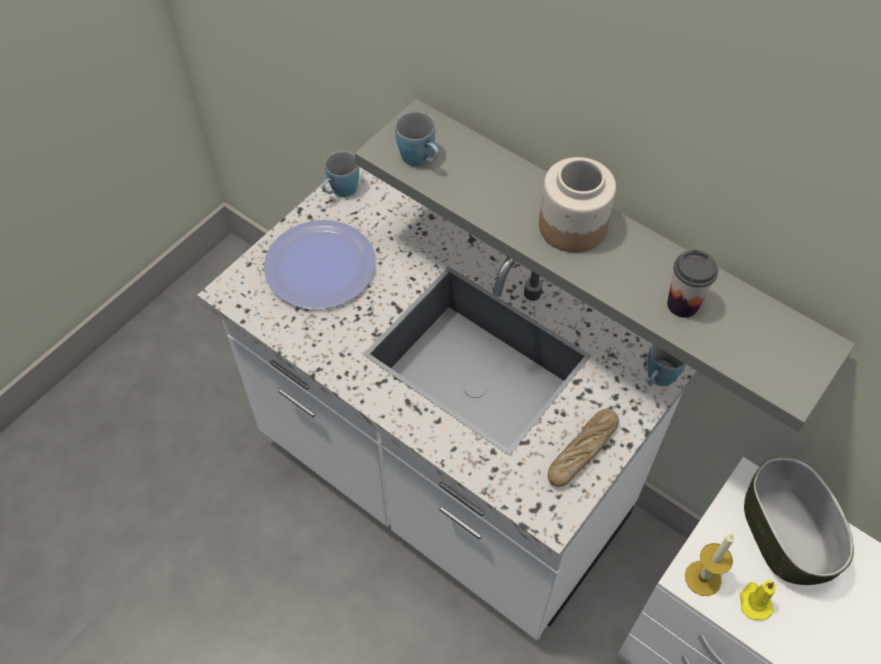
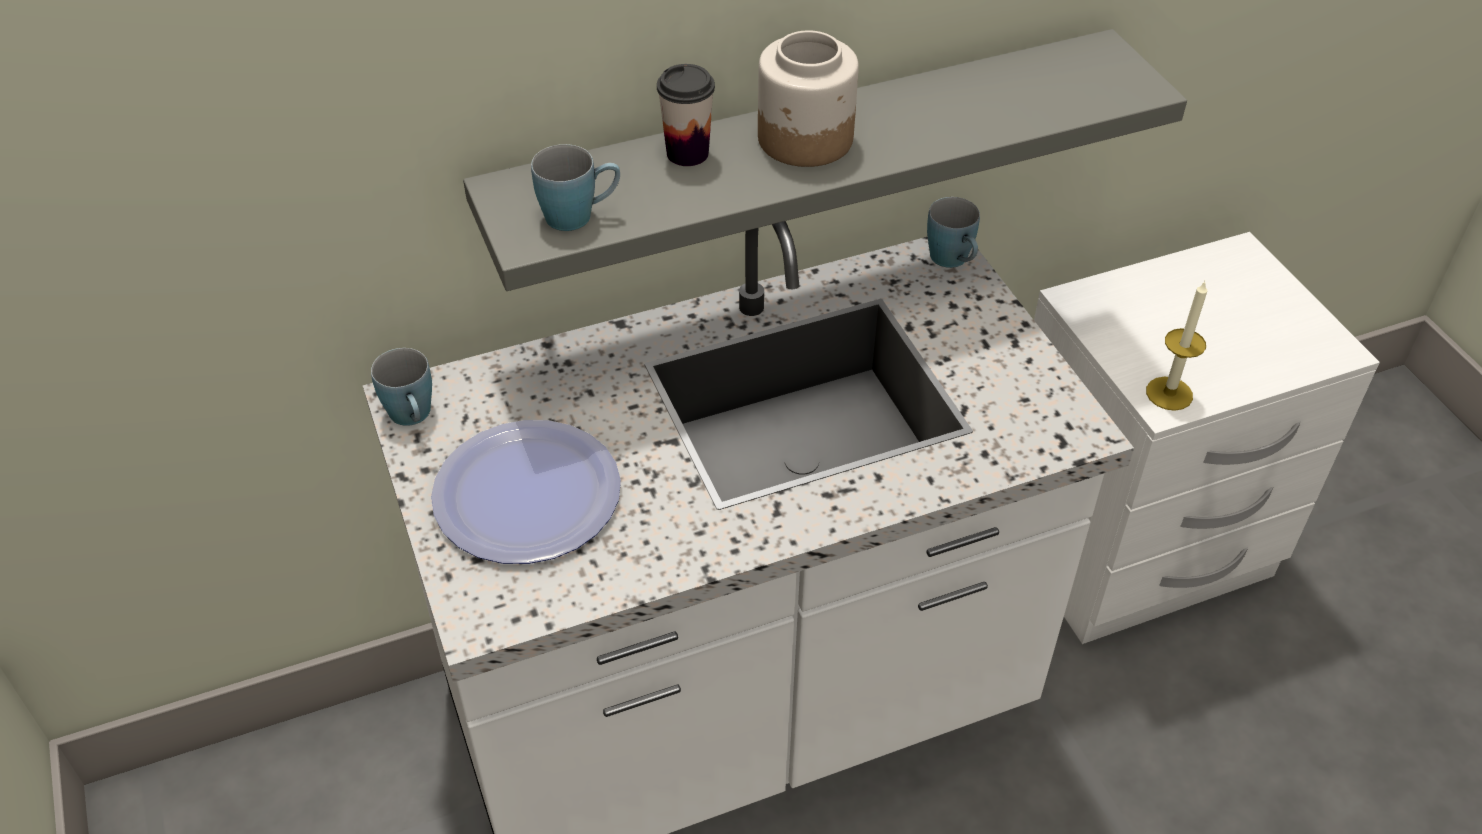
camera: 60 degrees left, 10 degrees down
bread [548,409,619,486] -> none
cup [667,250,718,318] -> cup moved to [657,64,715,166]
yellow candle [740,580,776,620] -> none
bowl [744,457,854,585] -> none

